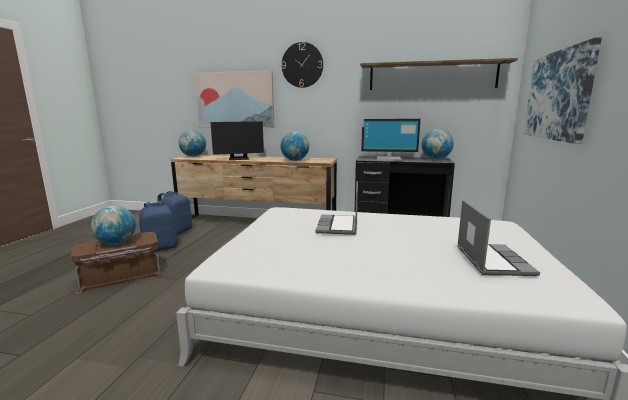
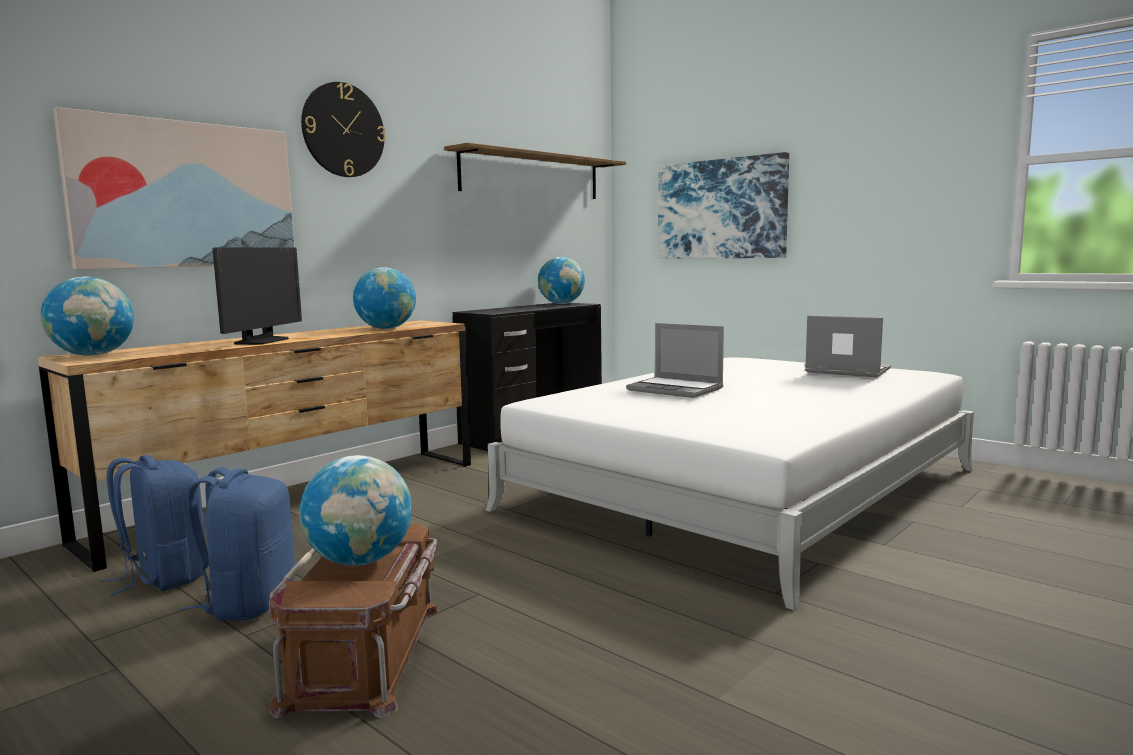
camera: 60 degrees left, 5 degrees down
monitor [361,119,421,161] -> none

